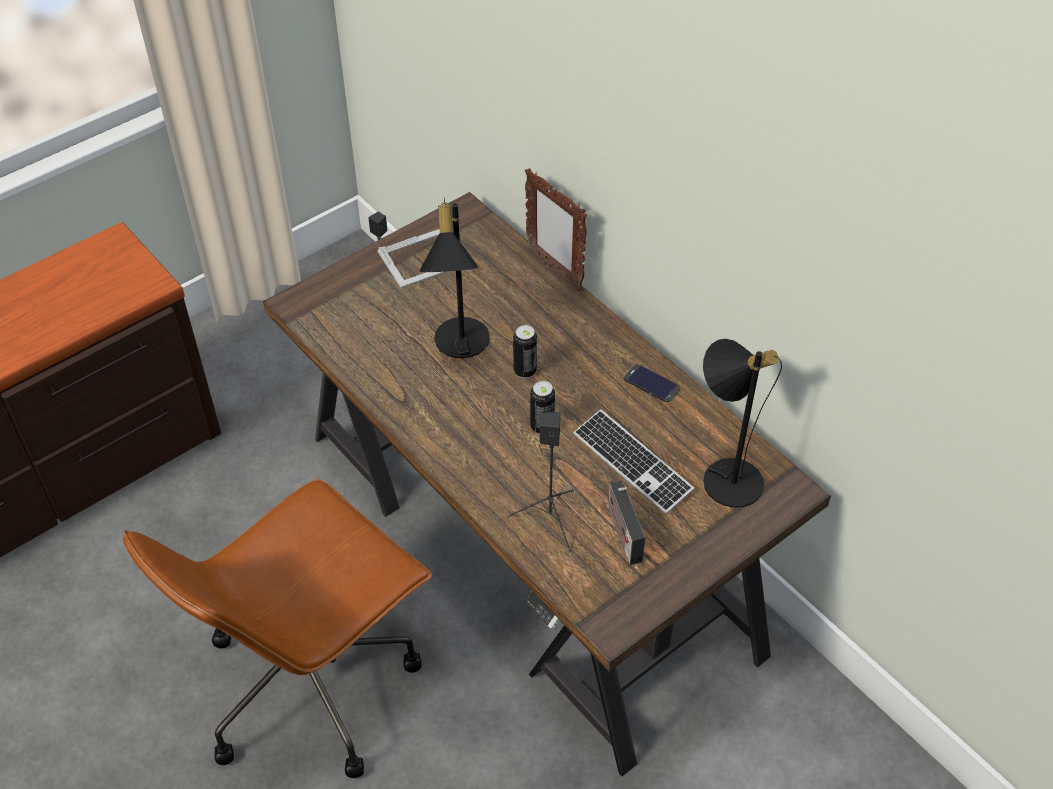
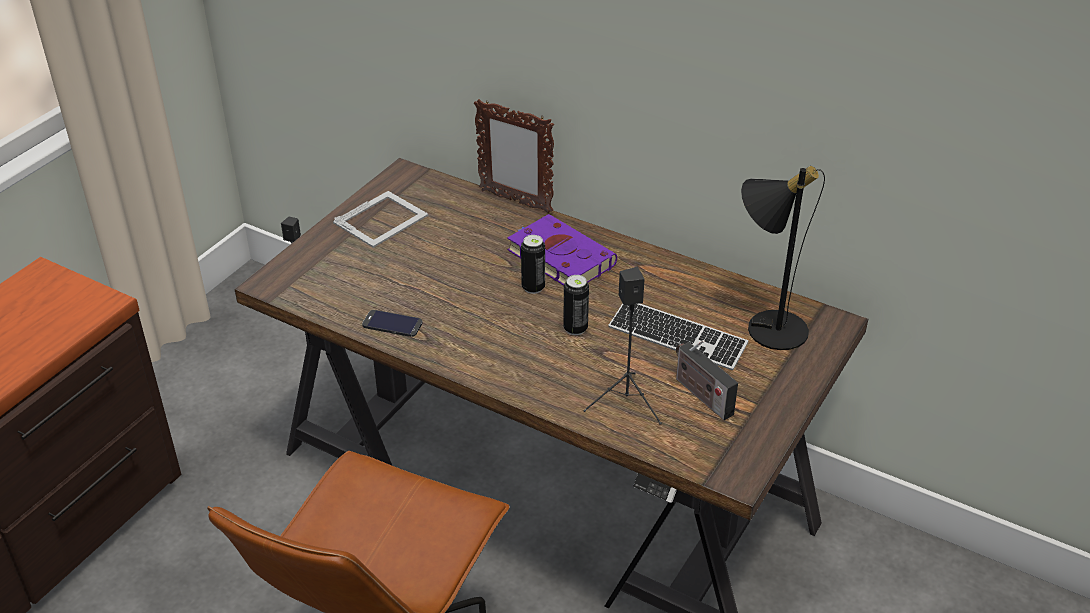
camera: 20 degrees left, 10 degrees down
black table lamp [419,198,490,359] -> none
phone [624,364,680,402] -> phone moved to [362,310,422,337]
none -> purple book [507,214,617,286]

